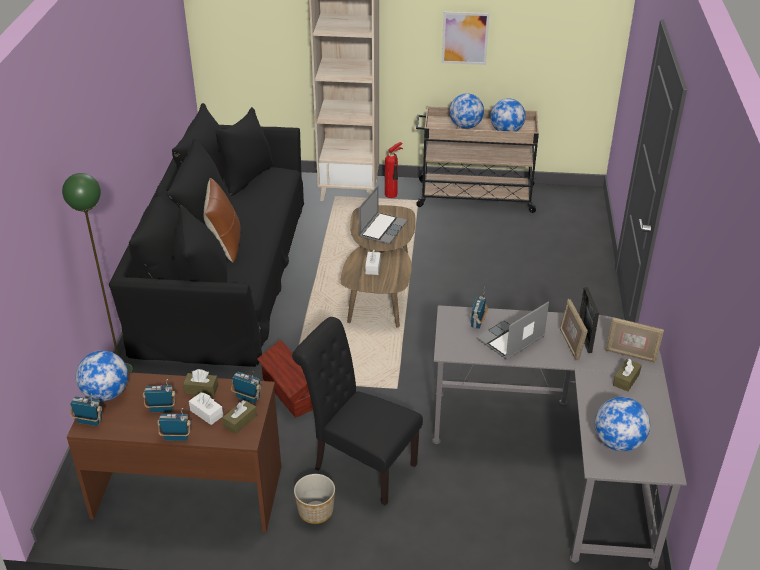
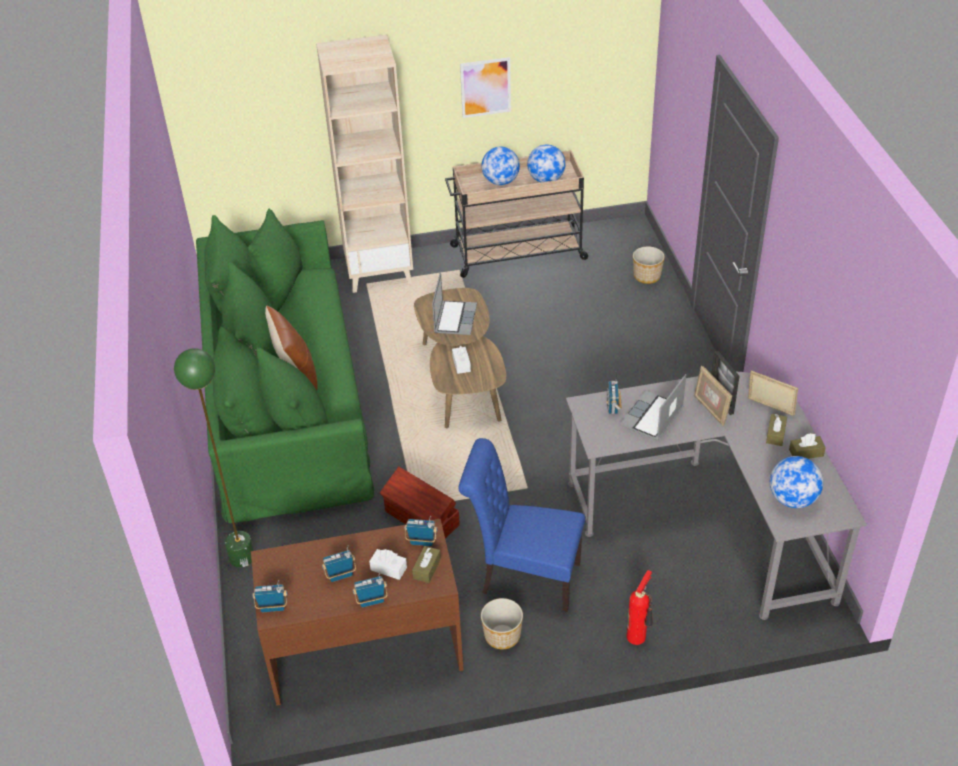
camera: 15 degrees left, 5 degrees up
globe [76,351,128,402] -> none
black sofa [109,103,304,367] -> green sofa [196,209,374,523]
brown tissue box [183,369,218,396] -> brown tissue box moved to [789,433,826,459]
black chair [292,317,423,506] -> blue chair [458,438,585,612]
fire extinguisher [385,142,403,198] -> fire extinguisher moved to [627,570,653,645]
picture frame [605,317,664,363] -> picture frame turned 150 degrees counterclockwise [748,370,798,416]
none -> planter [633,246,665,284]

